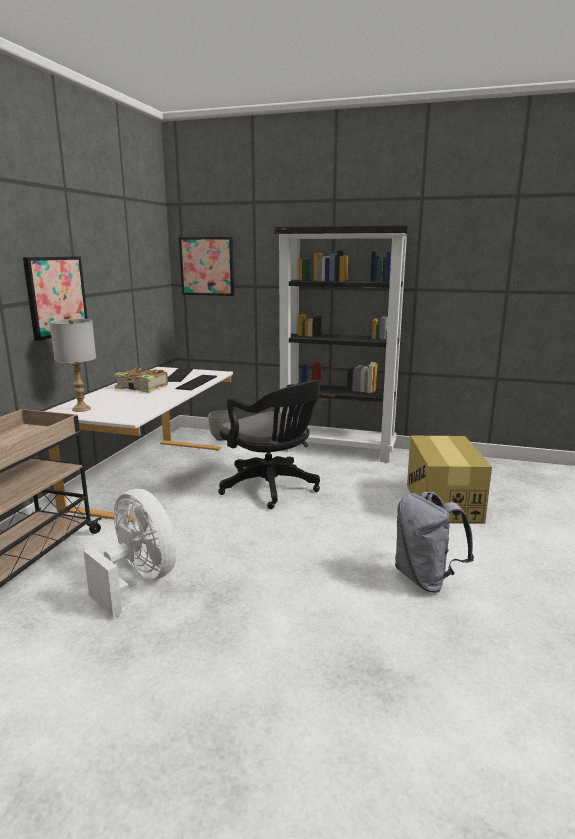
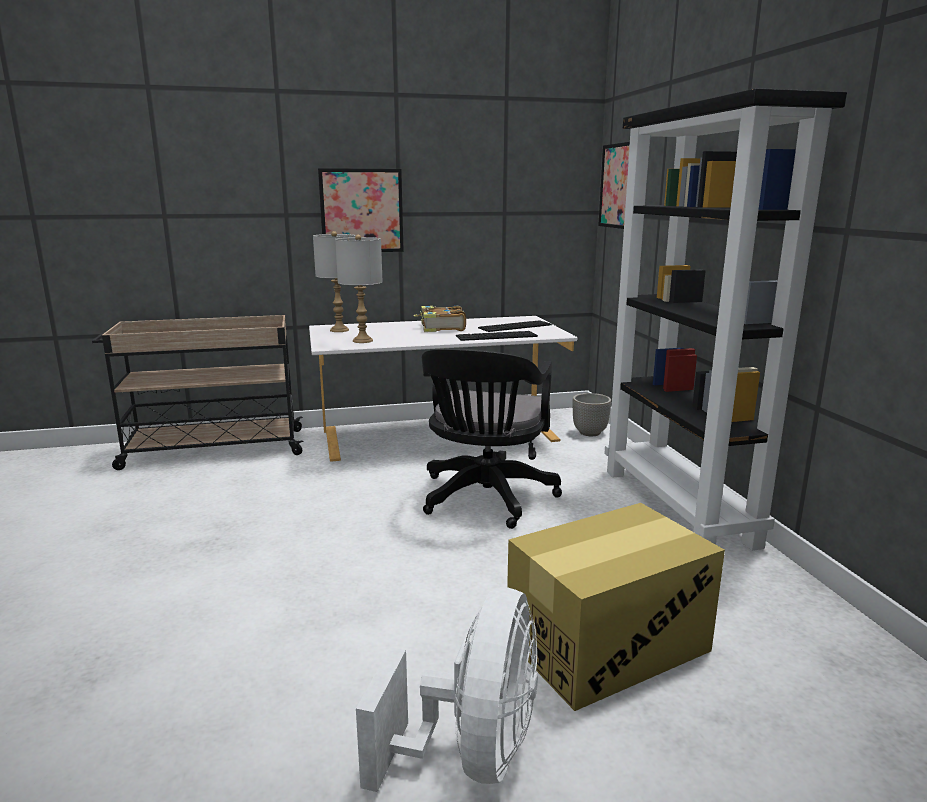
camera: 60 degrees right, 0 degrees up
white fan [84,489,176,617] -> white fan moved to [356,587,538,792]
grey backpack [395,492,474,593] -> none
none -> grey table lamp [335,235,383,343]

